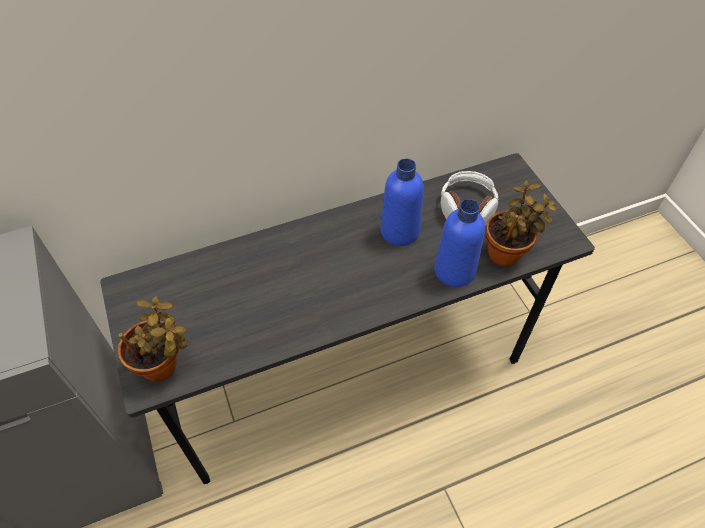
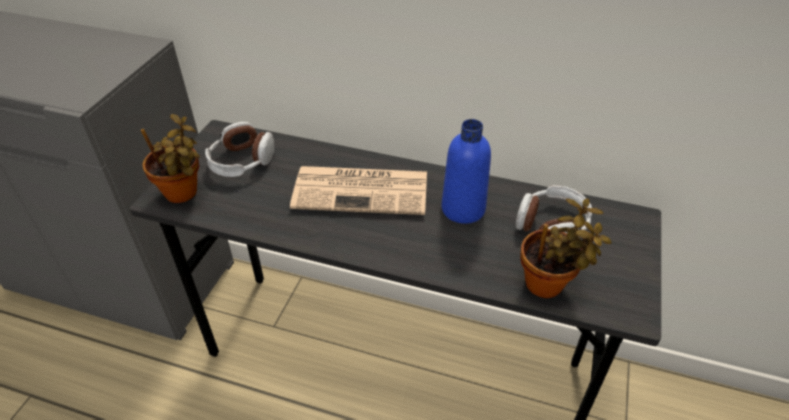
camera: 40 degrees right, 10 degrees down
blue bottle [434,199,485,287] -> none
none -> headphones [205,122,274,177]
none -> newspaper [290,166,427,215]

